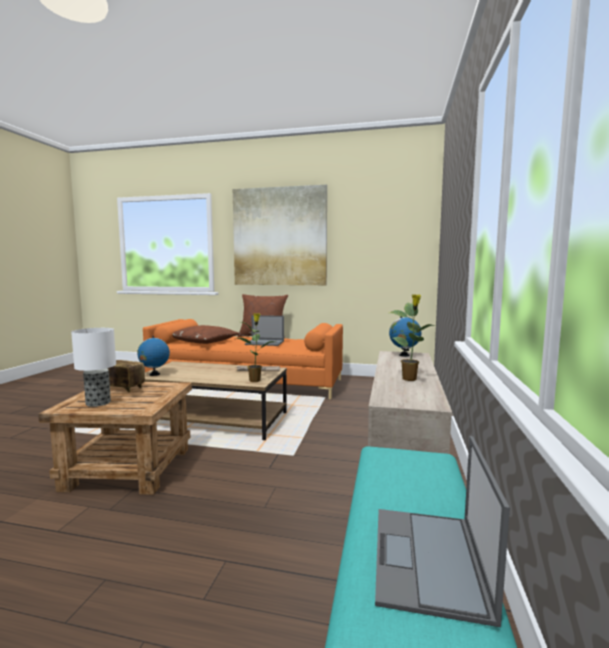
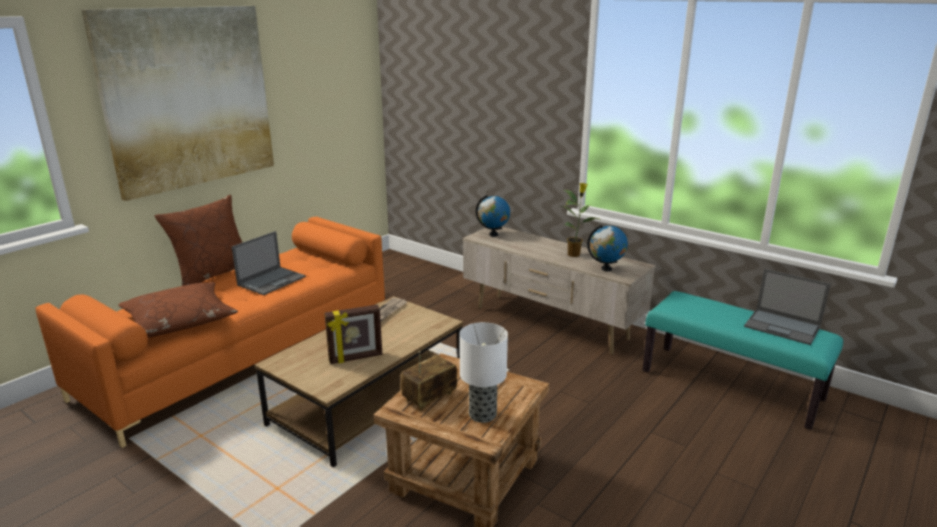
camera: 65 degrees left, 15 degrees up
globe [137,336,170,376] -> globe moved to [587,225,628,272]
potted plant [236,313,275,382] -> none
none -> picture frame [324,304,382,364]

